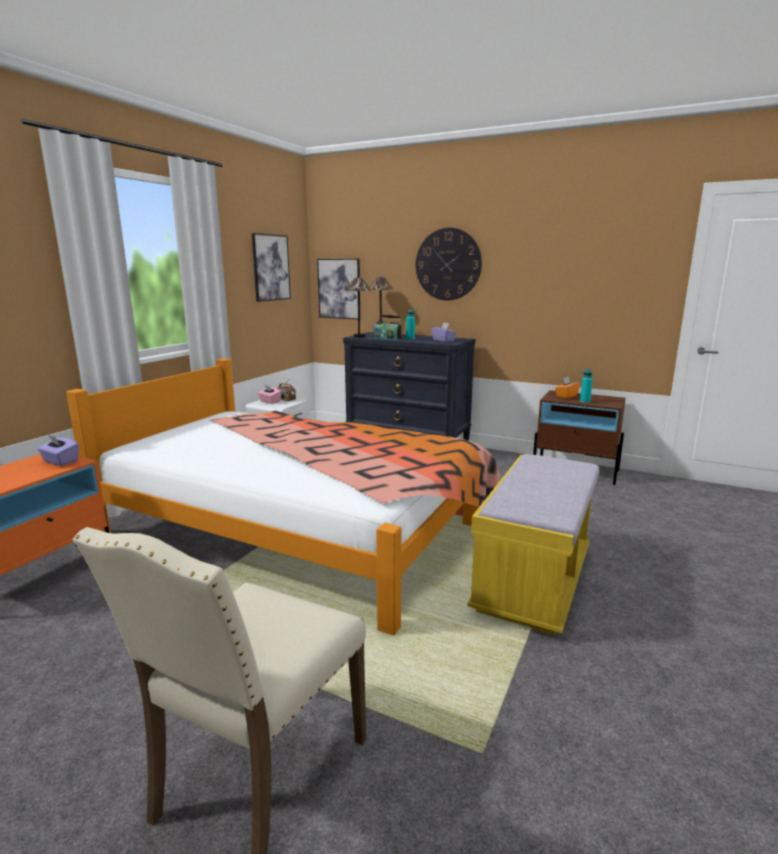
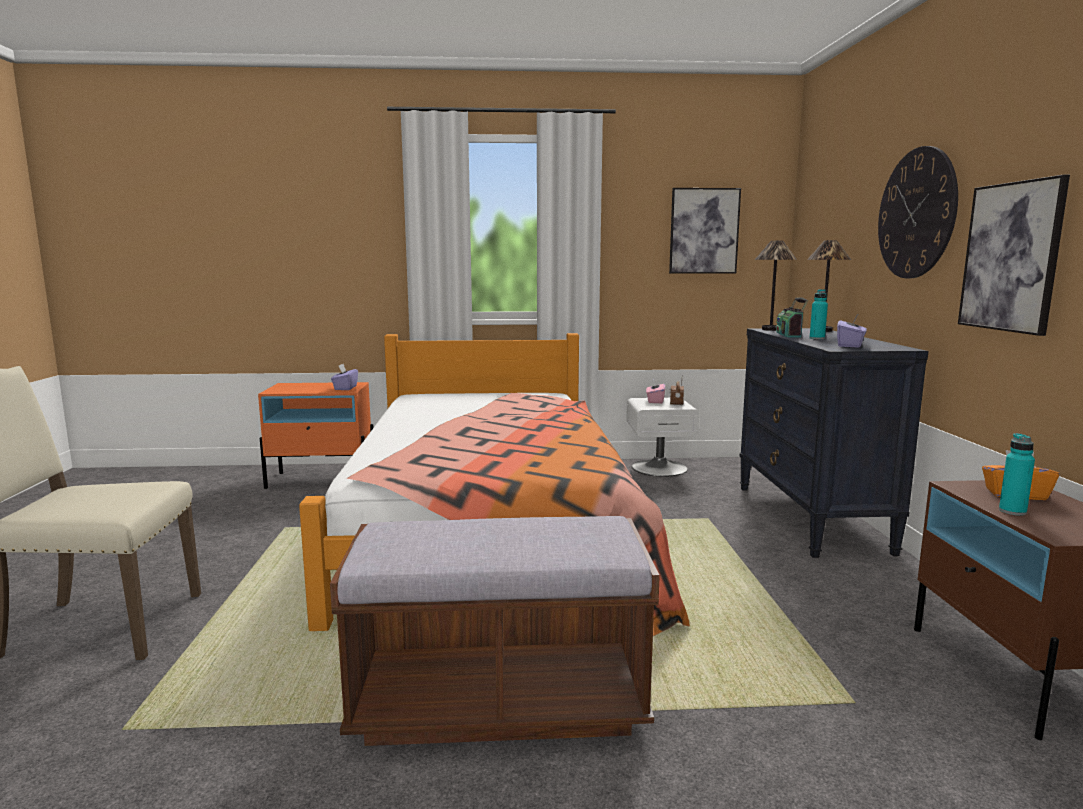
camera: 60 degrees right, 5 degrees down
picture [317,259,360,319] -> picture moved to [958,175,1070,336]
yellow bench [468,454,599,636] -> brown bench [330,516,660,746]

